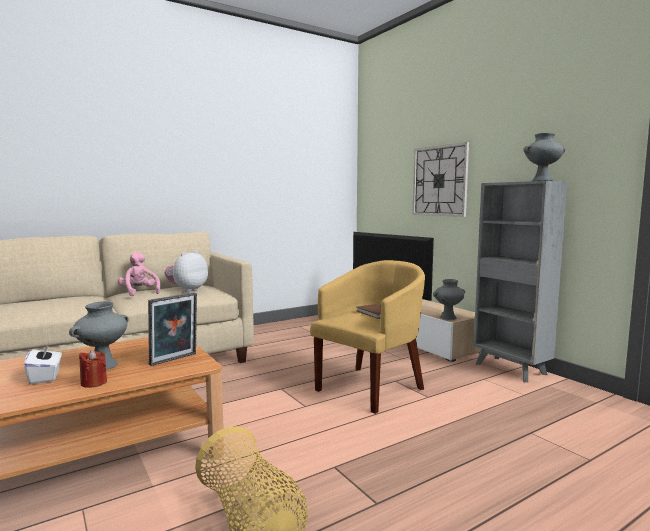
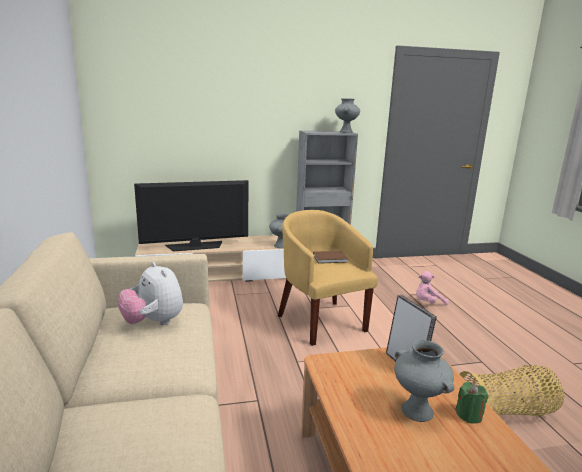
camera: 70 degrees left, 10 degrees up
white tissue box [24,342,62,384] -> none
red candle [79,350,107,388] -> green candle [455,382,489,424]
pink plush toy [118,252,160,296] -> pink plush toy moved to [416,271,449,306]
wall clock [413,142,469,217] -> none

